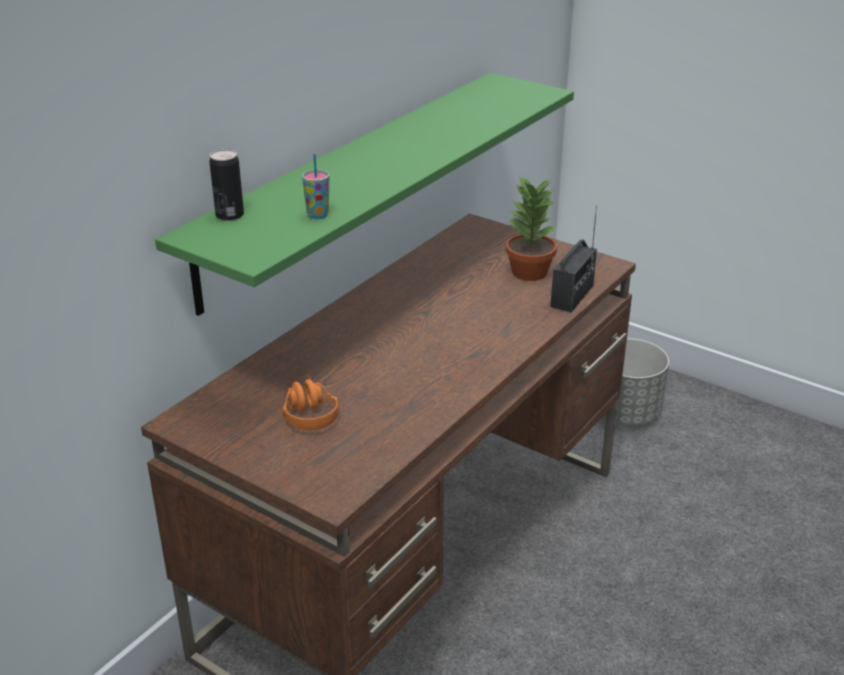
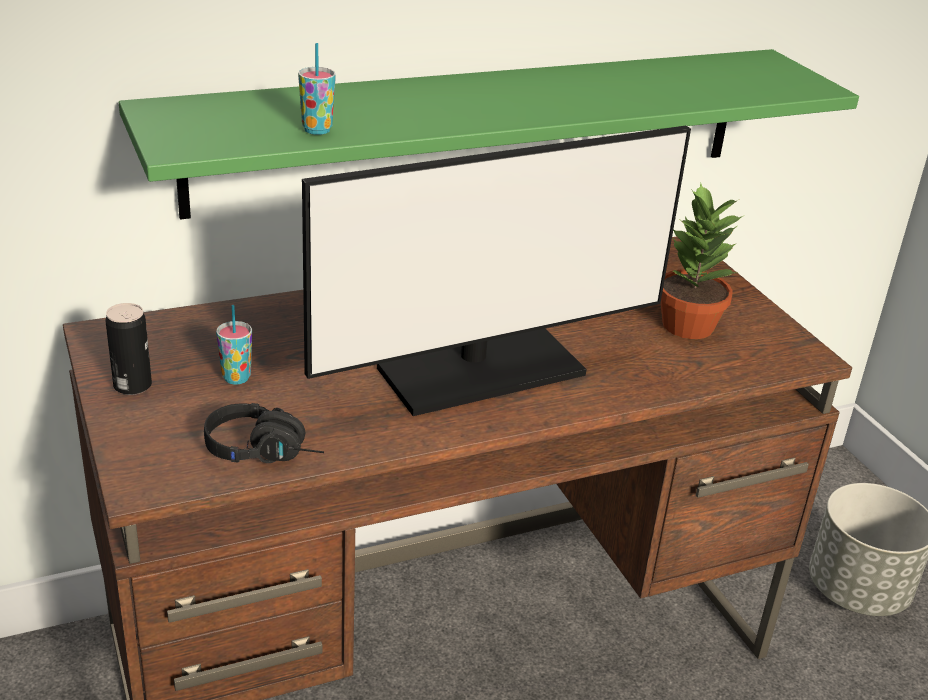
camera: 30 degrees right, 0 degrees up
can [209,149,244,221] -> can moved to [105,303,152,395]
orange headphones [282,375,339,430] -> cup [216,305,252,385]
radio [550,206,597,313] -> none
none -> black headphones [204,403,324,463]
none -> monitor [302,126,691,416]

